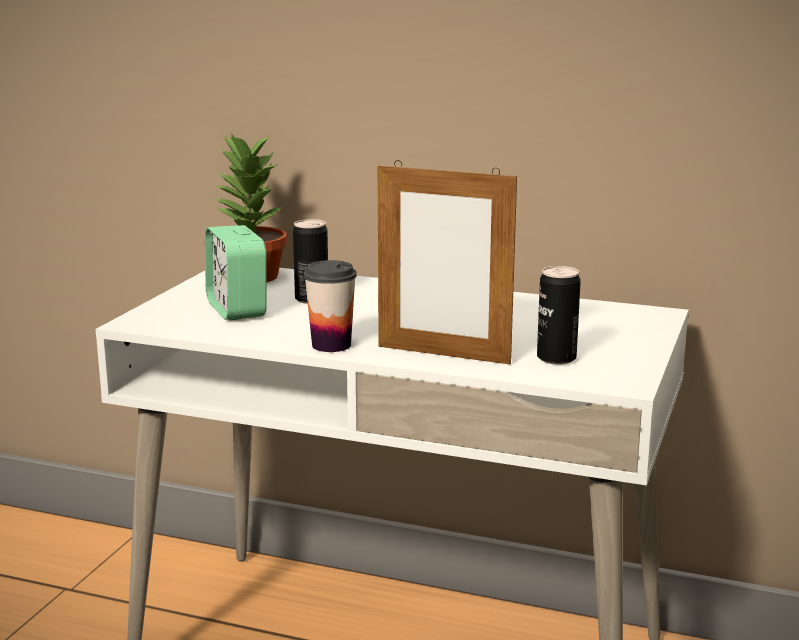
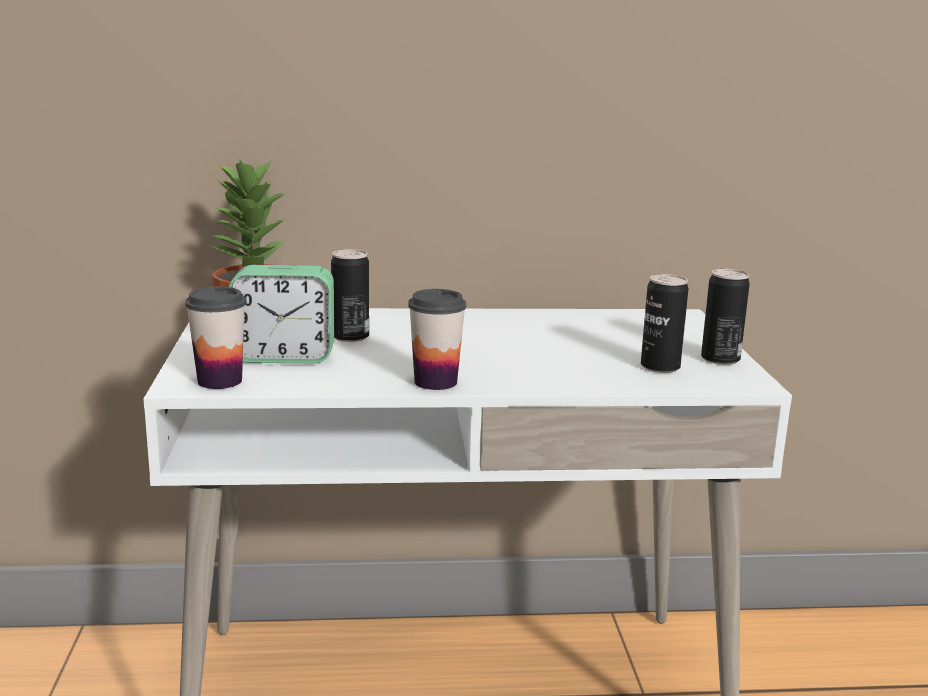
camera: 25 degrees left, 0 degrees up
alarm clock [205,225,267,320] -> alarm clock turned 45 degrees counterclockwise [229,265,334,363]
picture frame [377,160,517,364] -> none
none -> cup [185,286,246,389]
none -> can [701,269,750,365]

